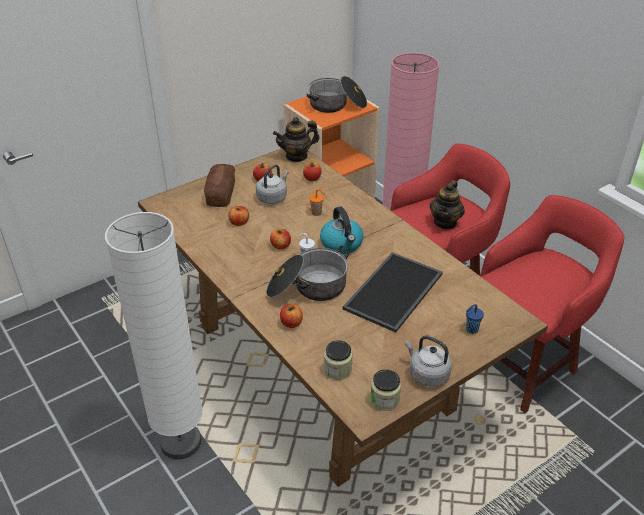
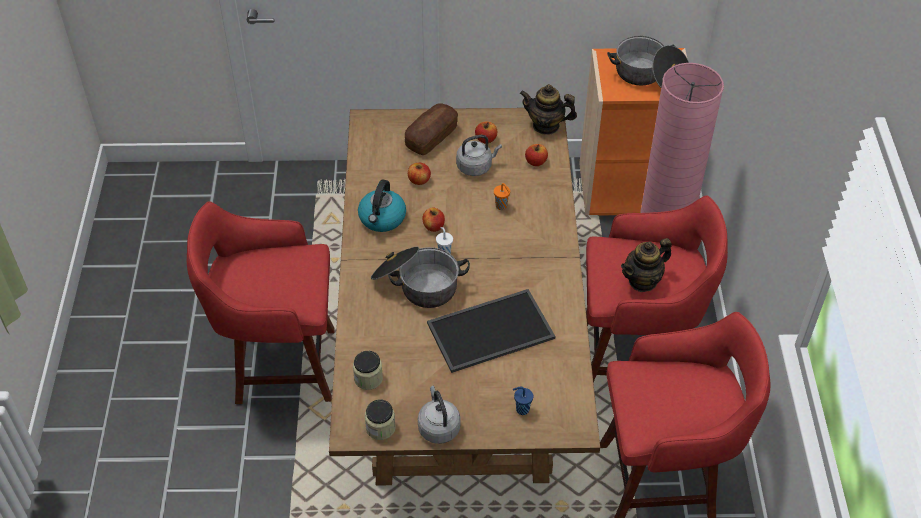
camera: 35 degrees right, 10 degrees up
white floor lamp [105,212,203,459] -> red stool [187,201,335,404]
apple [280,304,303,328] -> none
kettle [320,207,363,254] -> kettle moved to [358,180,406,232]

